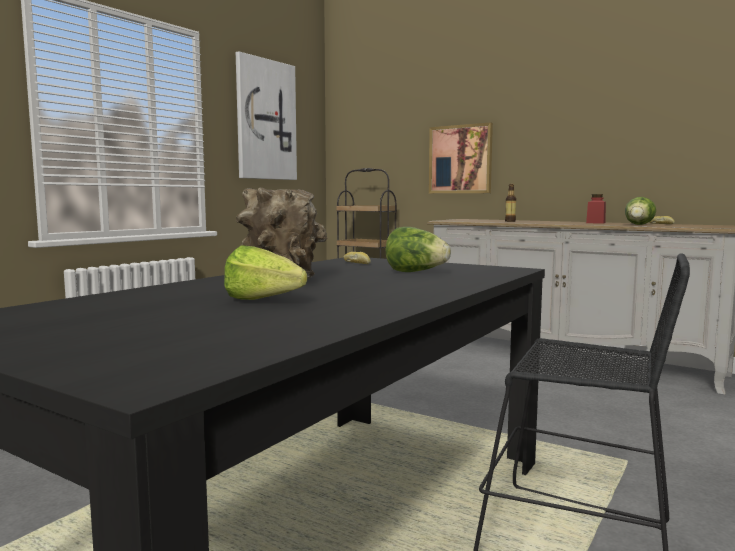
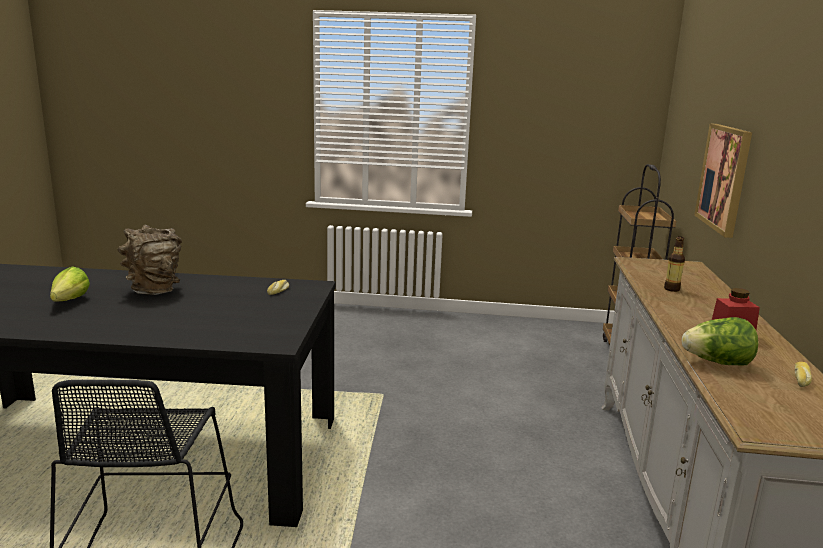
camera: 60 degrees right, 10 degrees up
picture [236,51,297,180] -> none
lettuce [385,227,451,272] -> none

